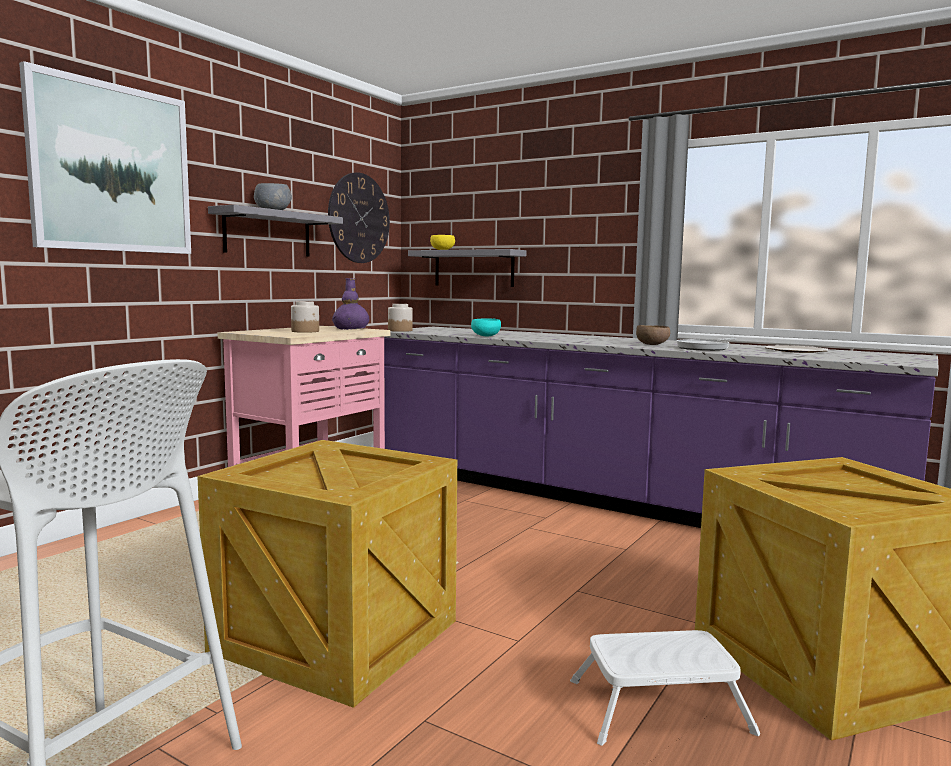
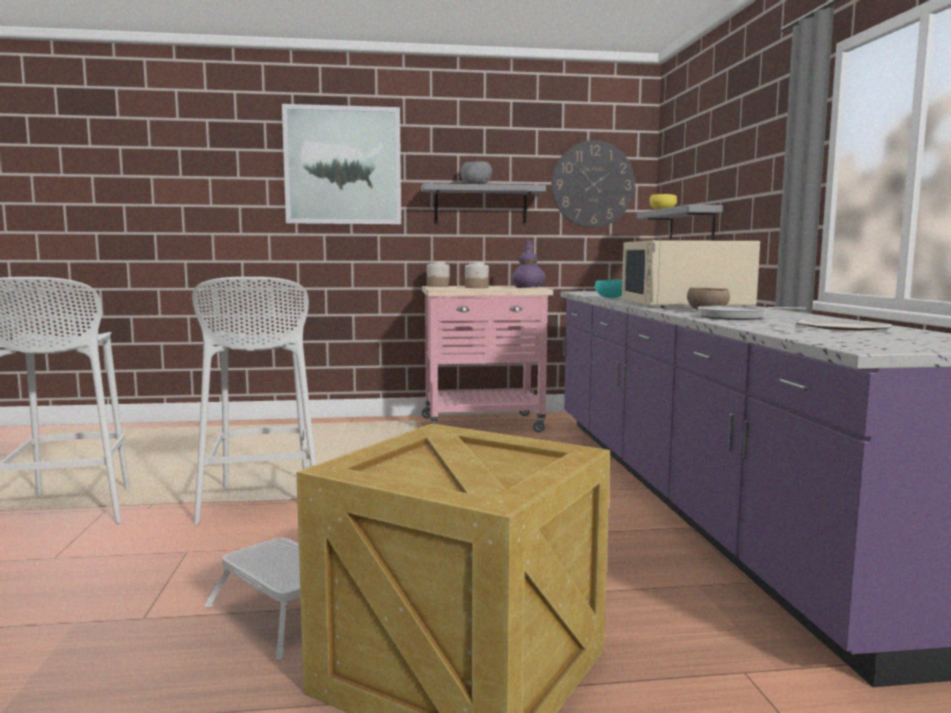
camera: 50 degrees right, 0 degrees up
crate [197,440,457,708] -> white stool [192,277,316,524]
jar [388,304,413,332] -> jar moved to [427,261,450,287]
none -> beige microwave [622,240,760,308]

